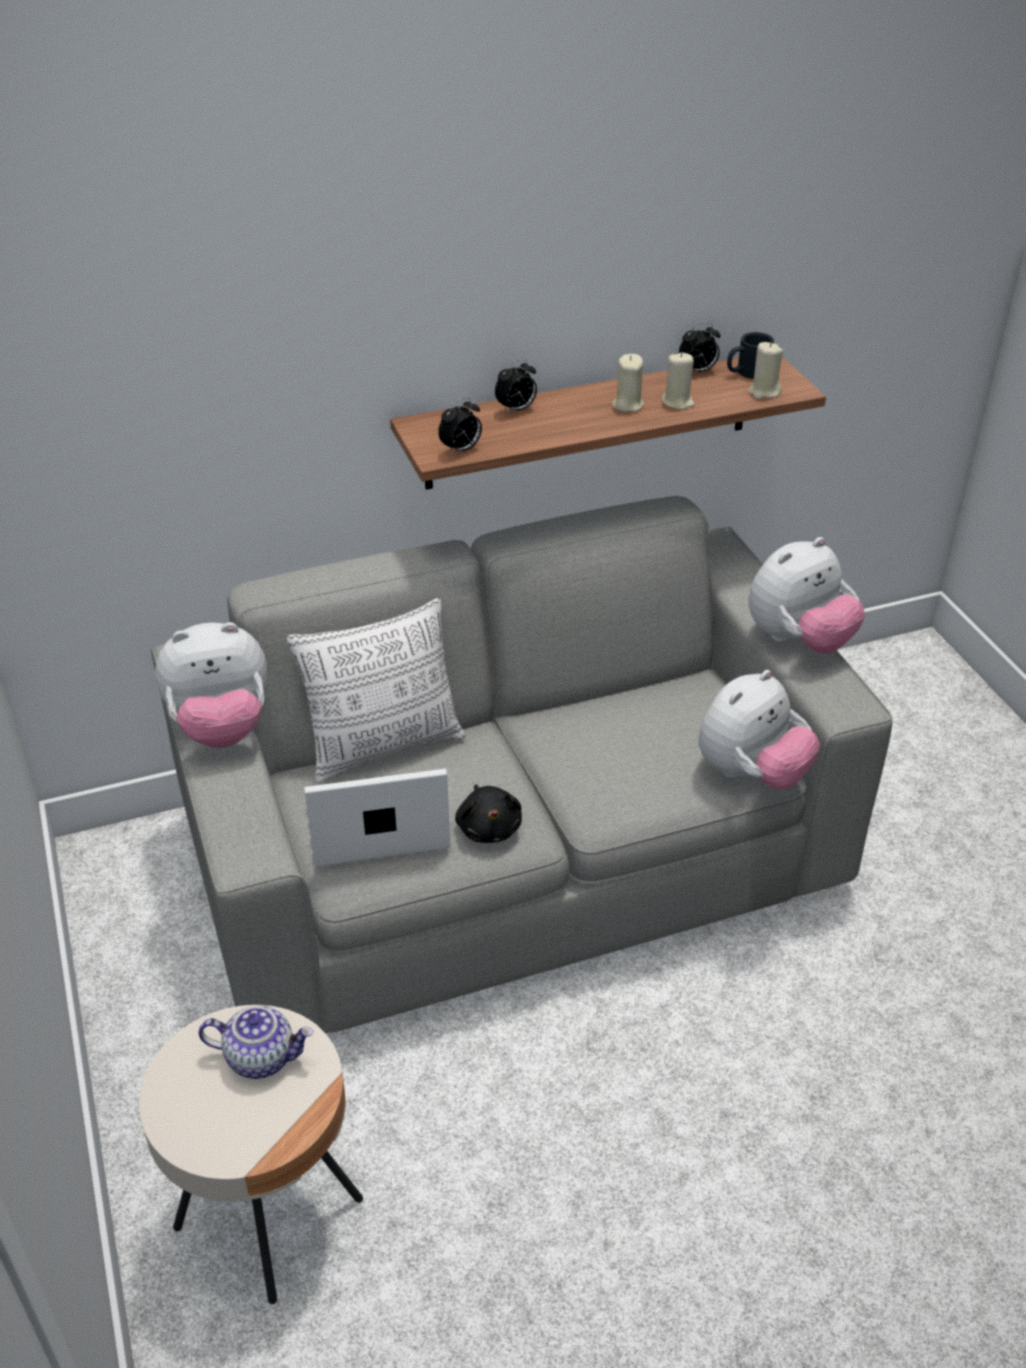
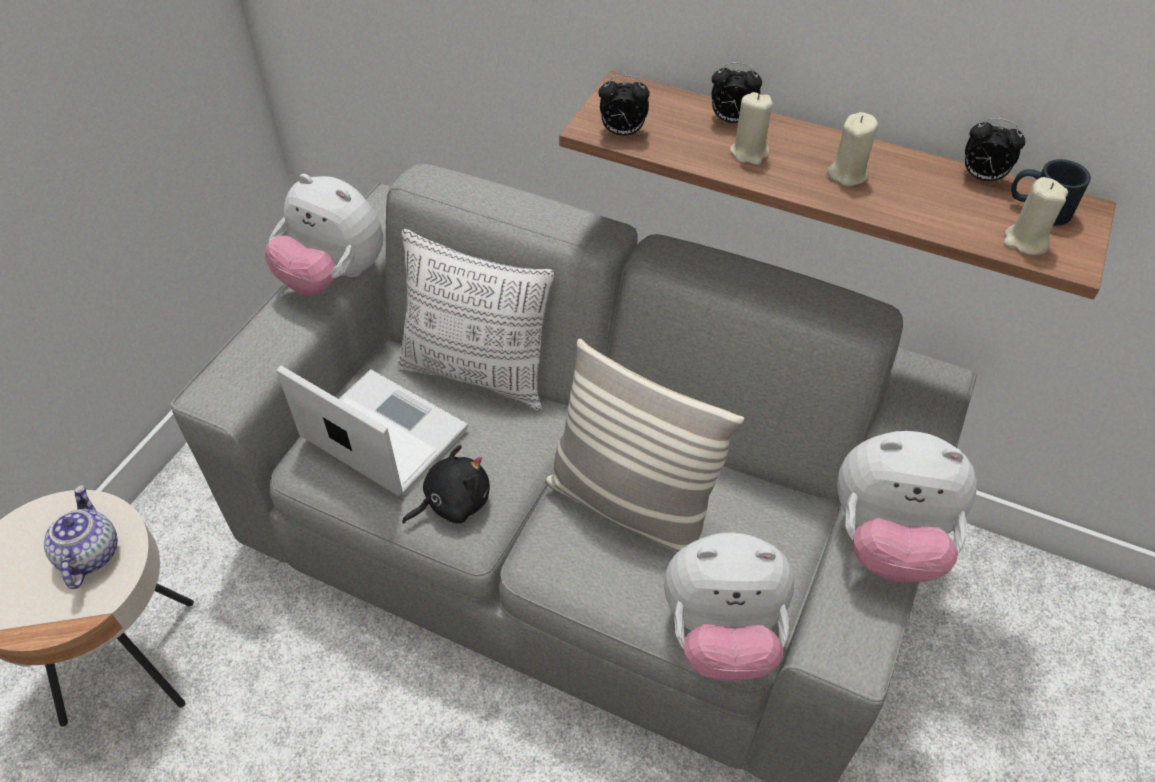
camera: 45 degrees right, 10 degrees up
teapot [199,1006,314,1079] -> teapot turned 150 degrees counterclockwise [44,485,118,589]
black plush toy [455,784,522,843] -> black plush toy turned 150 degrees counterclockwise [402,445,490,524]
beige candle [662,352,695,410] -> beige candle moved to [730,92,773,165]
none -> pillow [544,339,744,553]

